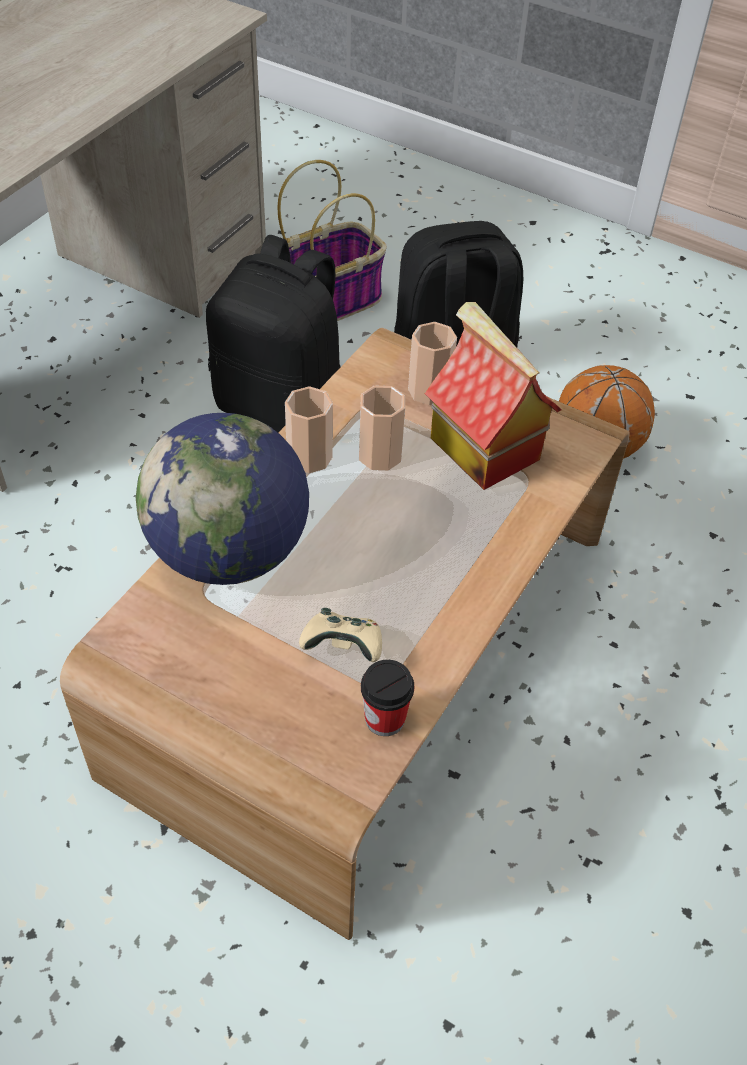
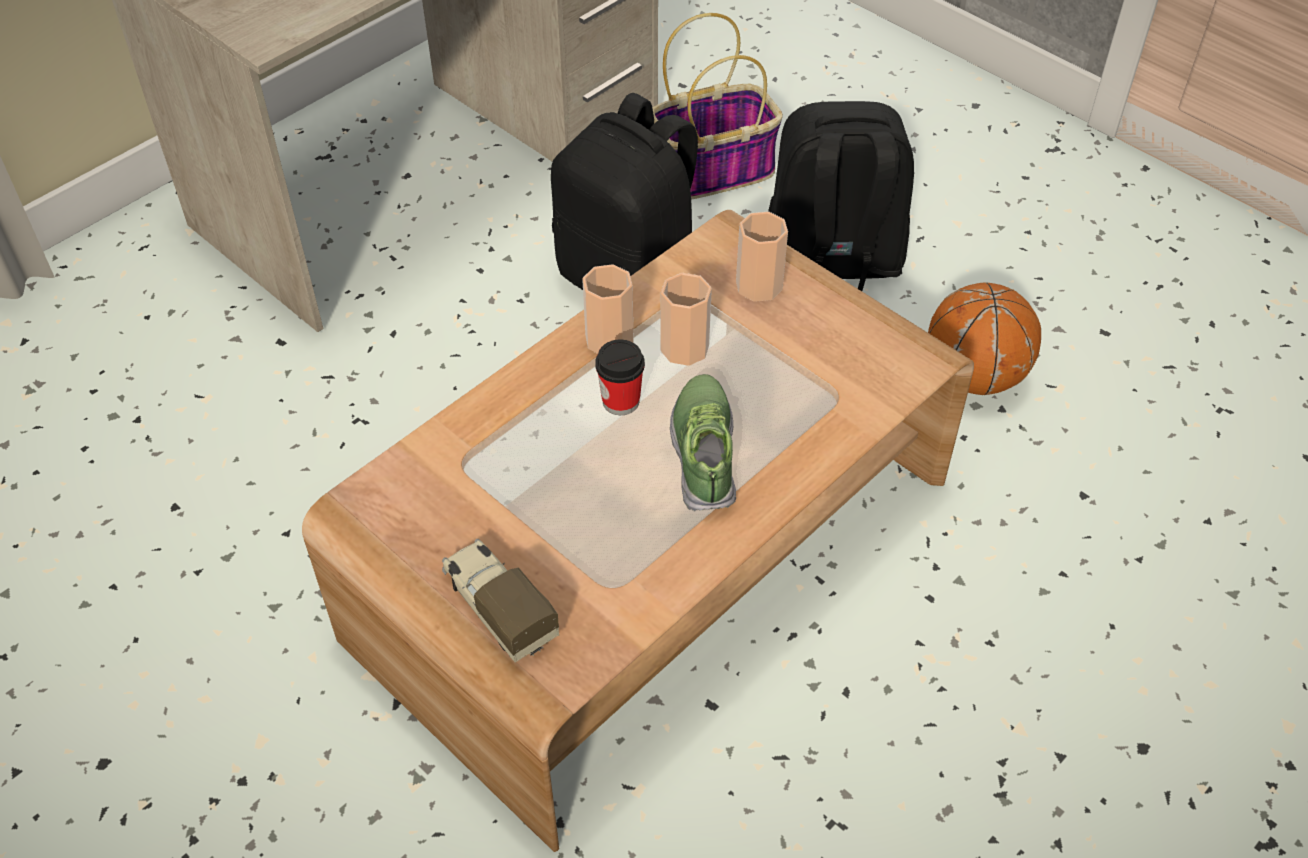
camera: 15 degrees right, 0 degrees up
globe [136,413,309,585] -> none
beige game controller [299,608,382,662] -> none
cup [361,660,414,736] -> cup moved to [595,339,645,415]
toy house [425,302,561,490] -> none
none -> toy truck [442,539,559,662]
none -> shoe [670,374,736,511]

